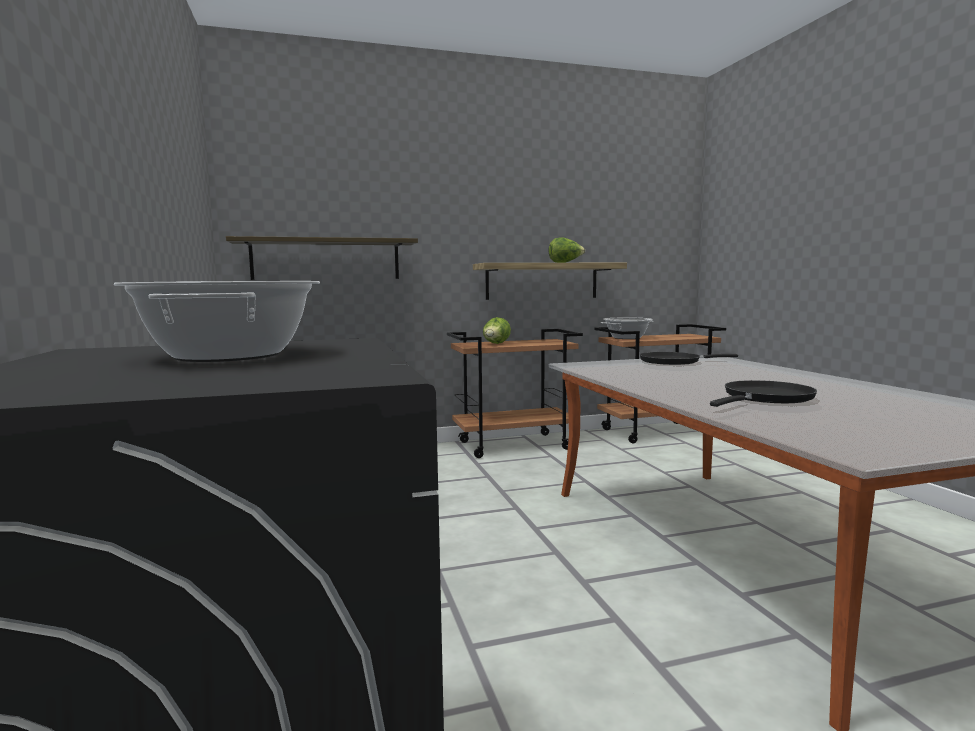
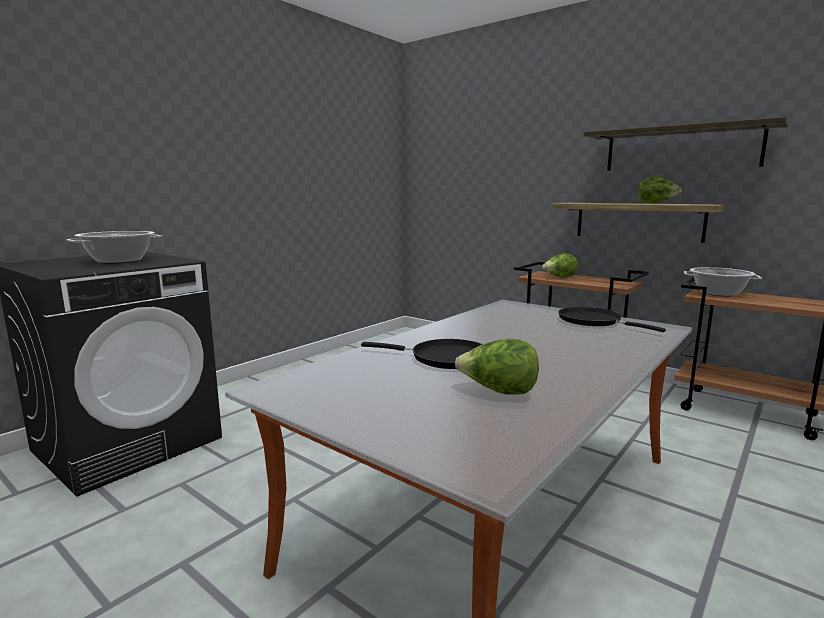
camera: 55 degrees right, 5 degrees up
shelf [226,236,418,280] -> shelf moved to [584,117,789,171]
none -> lettuce [455,339,539,394]

